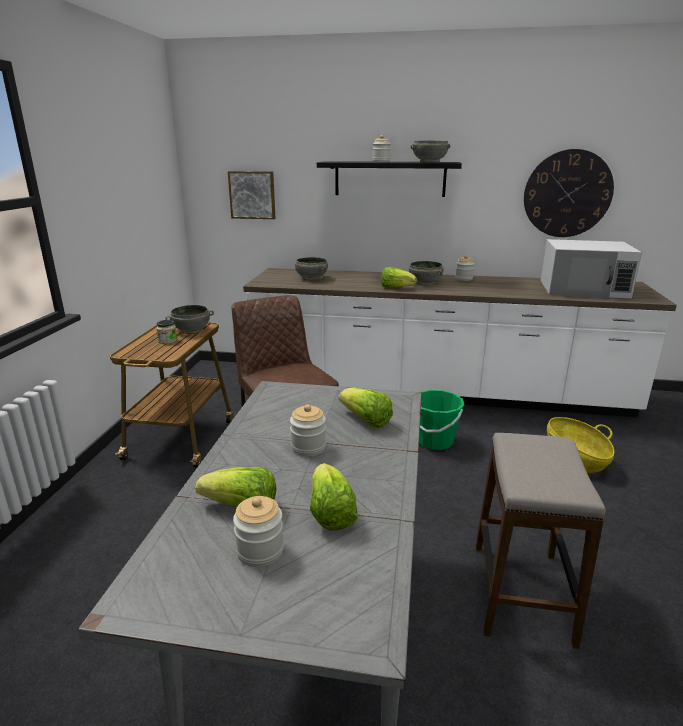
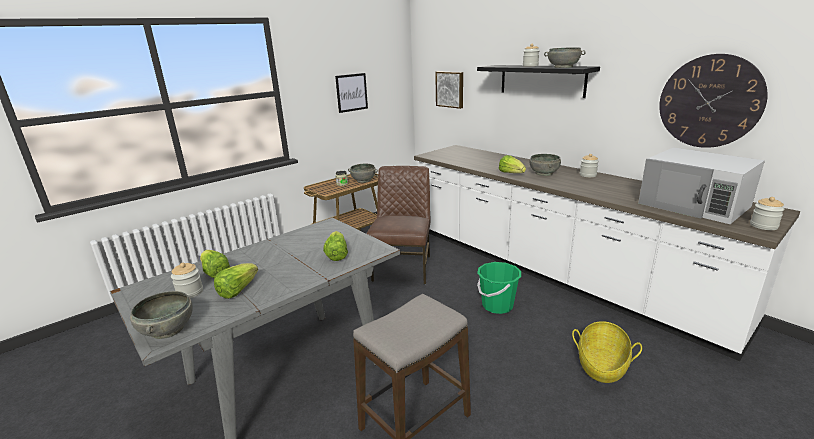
camera: 40 degrees right, 0 degrees up
jar [290,404,326,456] -> jar moved to [750,197,785,230]
grey bowl [295,257,328,281] -> grey bowl moved to [130,291,193,339]
none -> picture [335,73,368,113]

